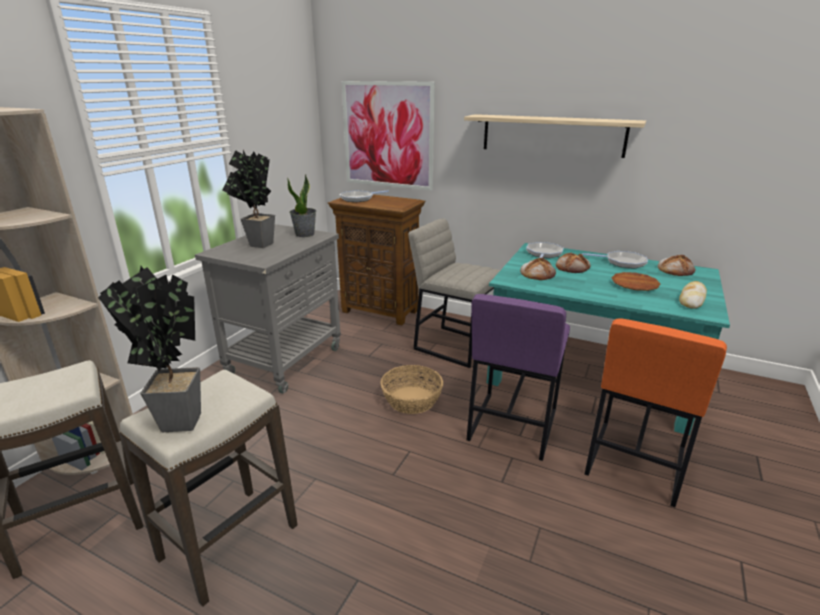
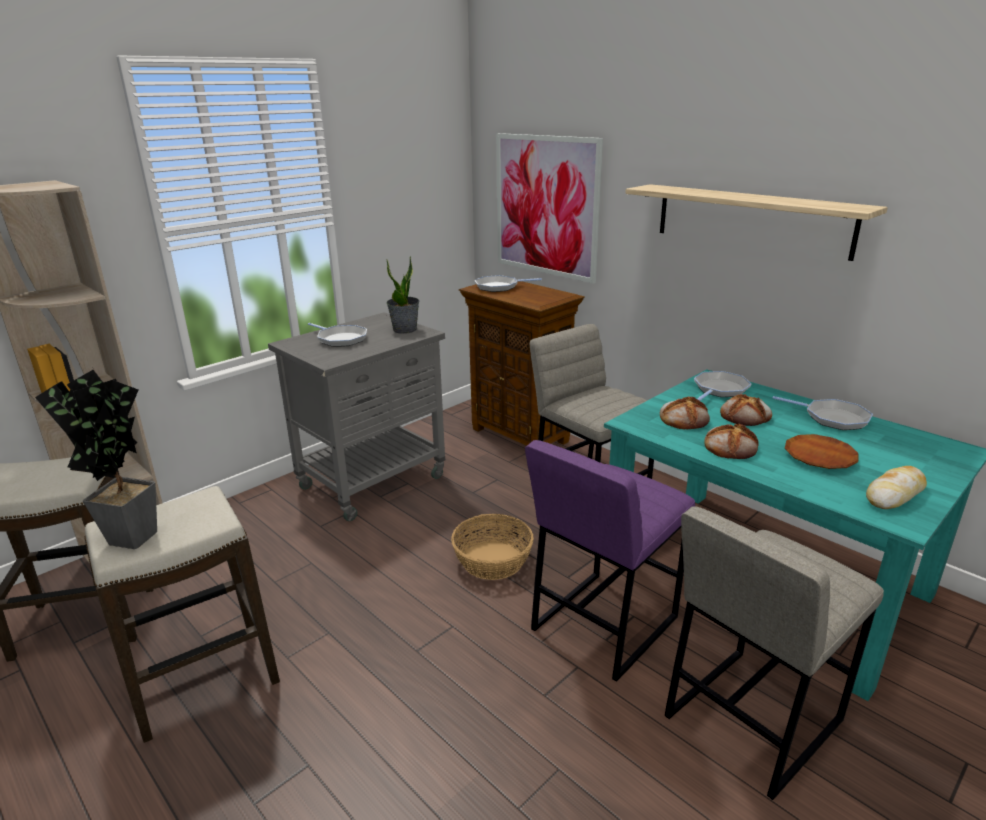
camera: 20 degrees right, 0 degrees up
potted plant [222,150,275,248] -> frying pan [308,323,367,347]
orange chair [585,318,727,507] -> grey chair [665,507,884,800]
bread [658,255,695,276] -> bread moved to [704,424,759,459]

